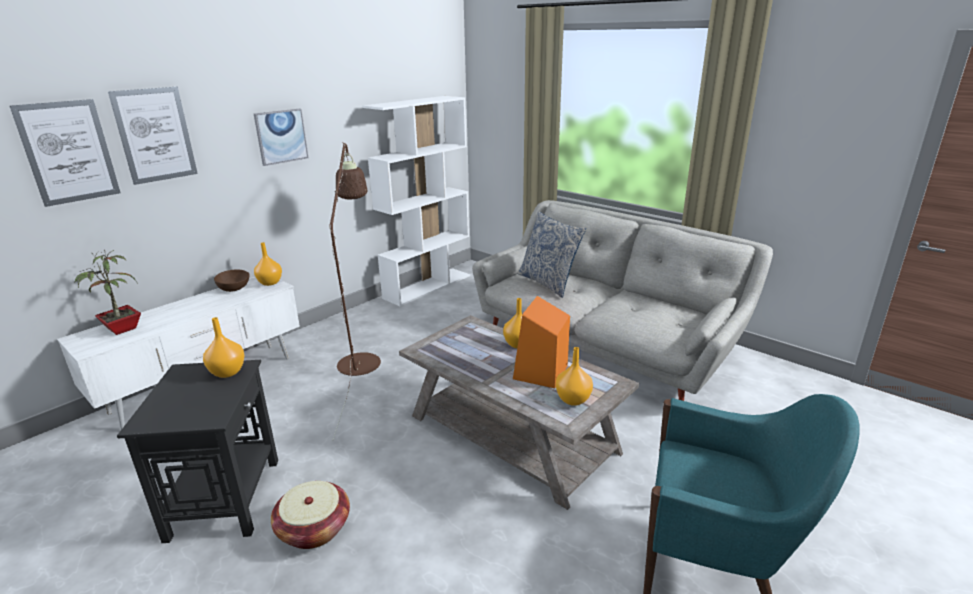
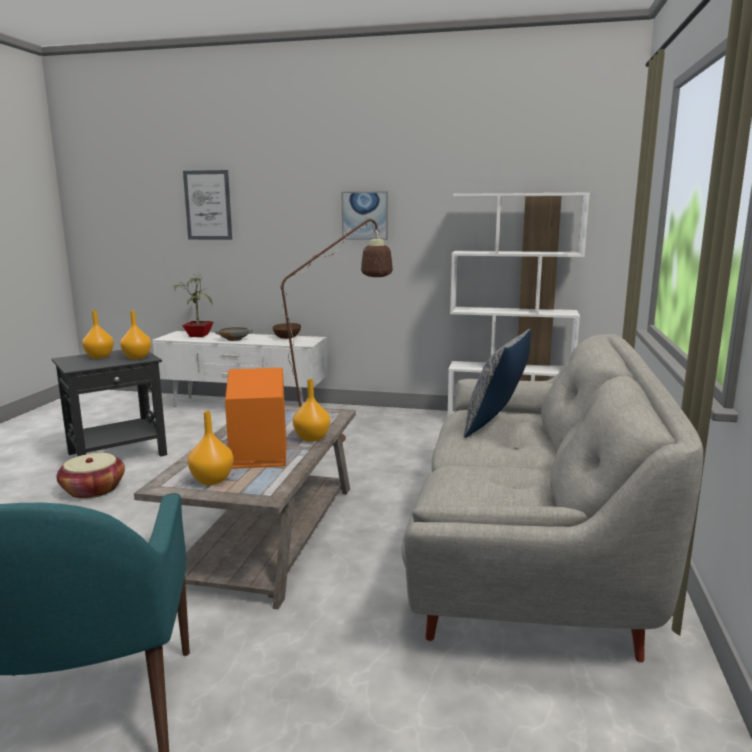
camera: 60 degrees right, 10 degrees down
picture [108,87,198,185] -> none
orange vase [254,242,282,286] -> orange vase moved to [82,310,114,359]
none -> grey bowl [215,327,253,341]

